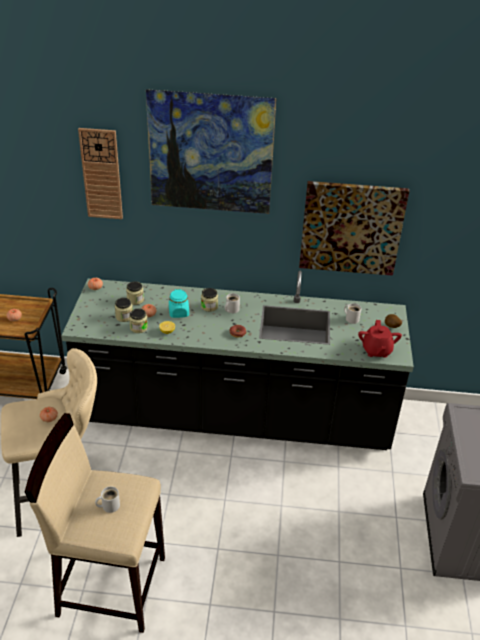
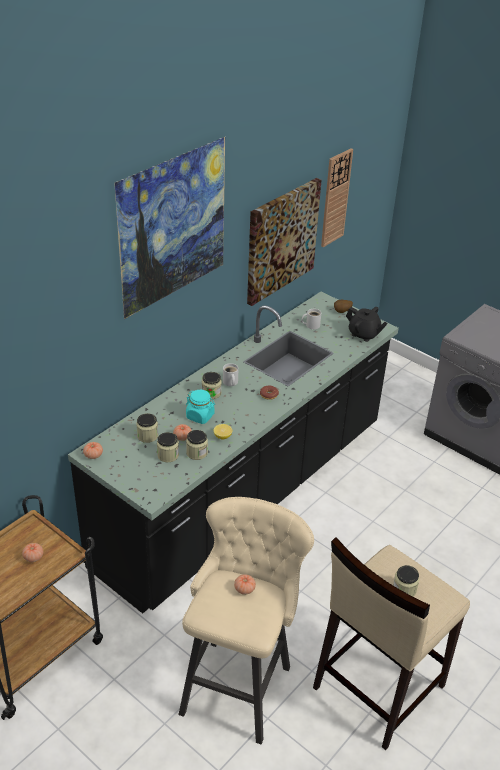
camera: 55 degrees left, 0 degrees up
wall clock [78,128,123,219] -> wall clock moved to [321,148,353,247]
white mug [95,486,120,513] -> jar [393,565,419,597]
red teapot [358,320,402,358] -> black teapot [346,307,388,342]

